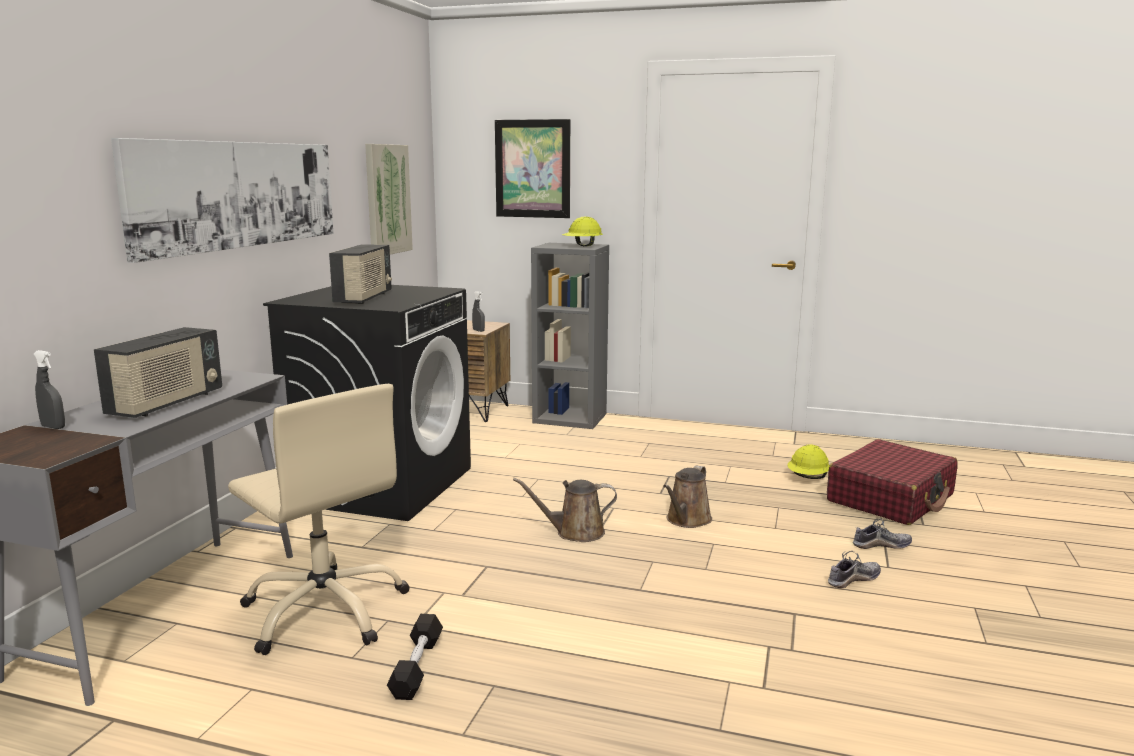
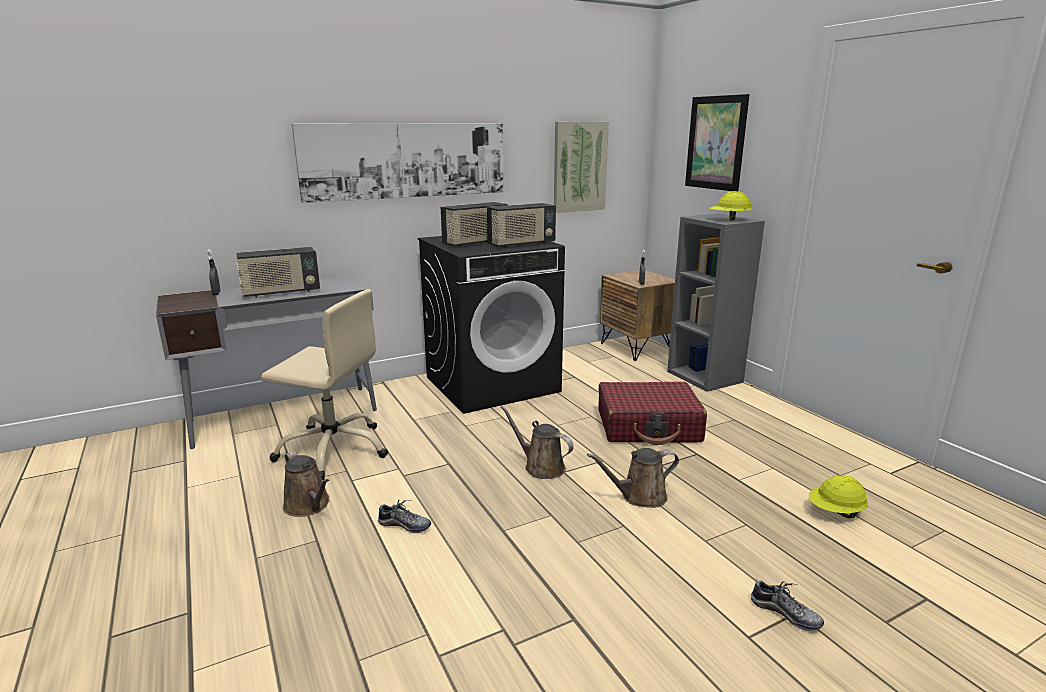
camera: 45 degrees right, 5 degrees up
beige office chair [228,384,410,655] -> beige office chair turned 75 degrees counterclockwise [261,289,388,480]
black dumbbell [387,614,443,700] -> brown watering can [283,451,329,517]
red suitcase [827,439,957,525] -> red suitcase moved to [598,382,707,445]
shoe [828,551,881,588] -> shoe moved to [378,500,431,533]
none -> radio [487,203,556,248]

